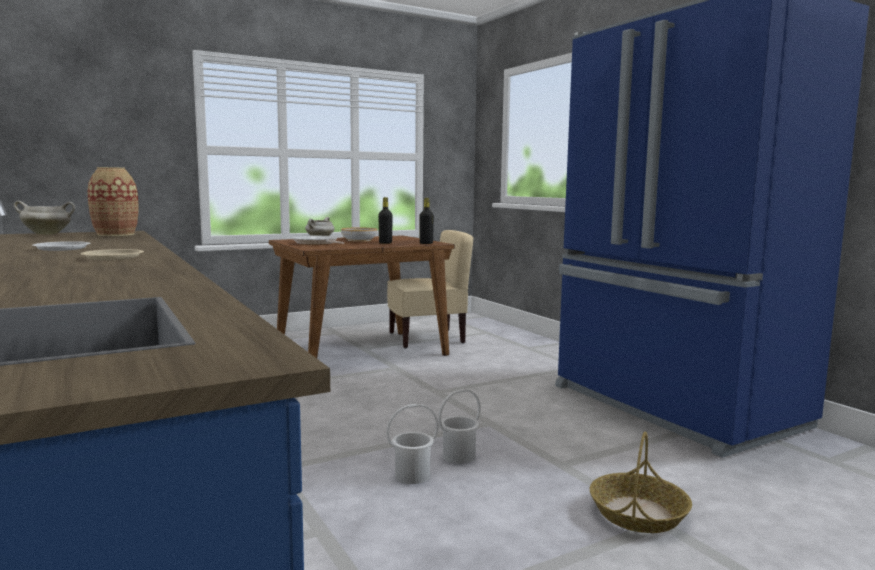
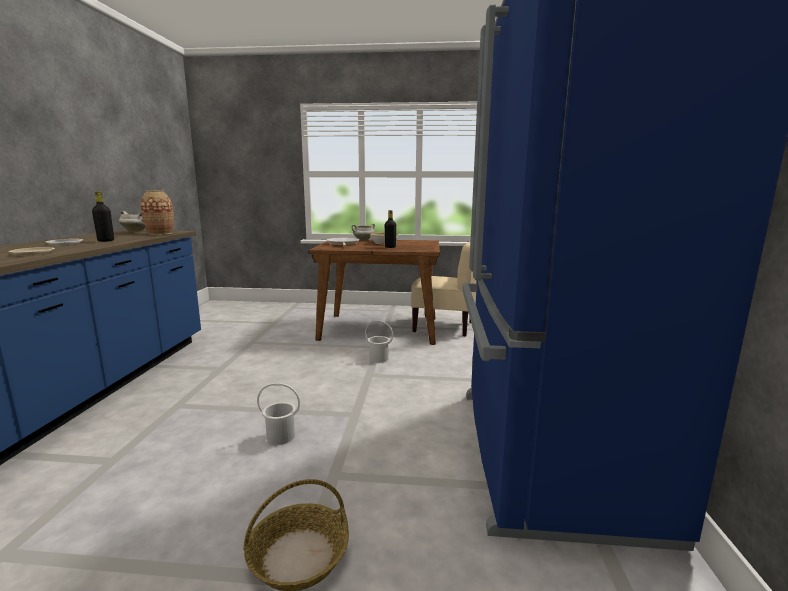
camera: 35 degrees right, 5 degrees up
white bucket [386,404,439,484] -> white bucket moved to [365,320,393,363]
black bottle [419,198,434,244] -> black bottle moved to [92,191,114,242]

